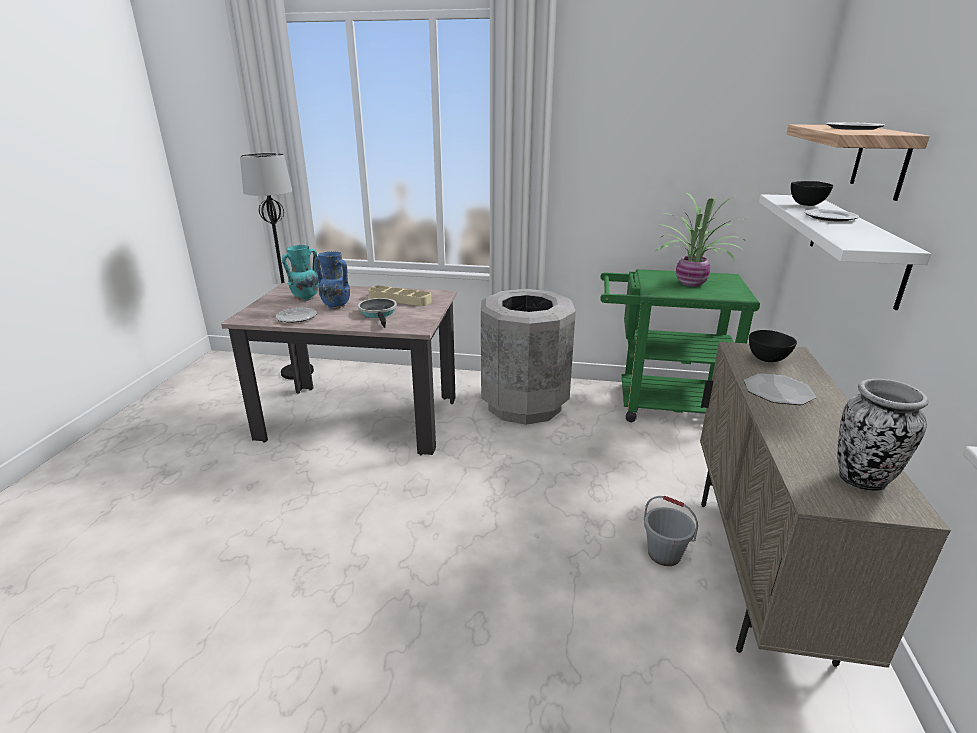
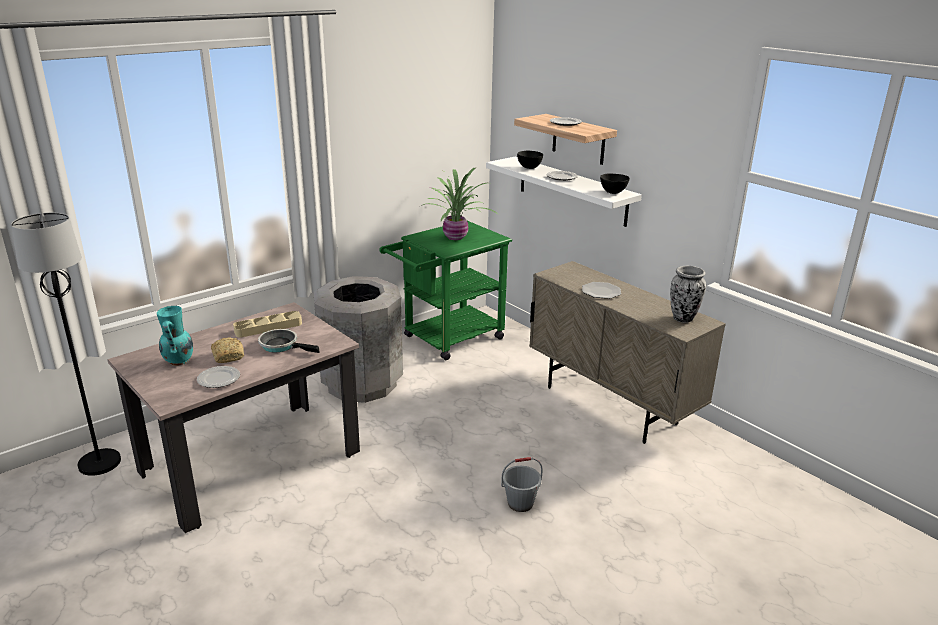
camera: 50 degrees left, 0 degrees up
blue vase [315,252,350,309] -> bread [211,337,244,363]
grey bucket [644,496,698,566] -> grey bucket moved to [501,457,543,512]
black bowl [749,330,797,362] -> black bowl moved to [600,174,630,194]

